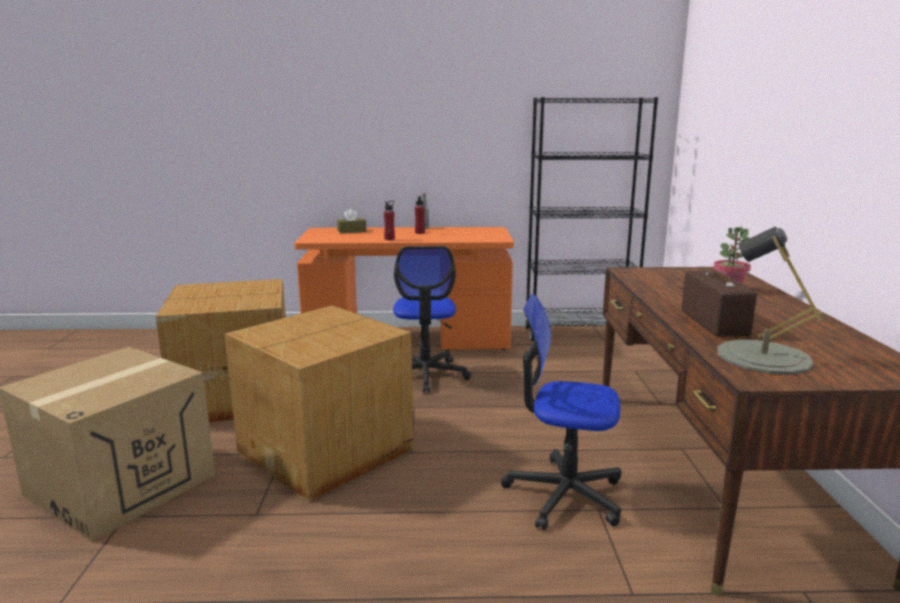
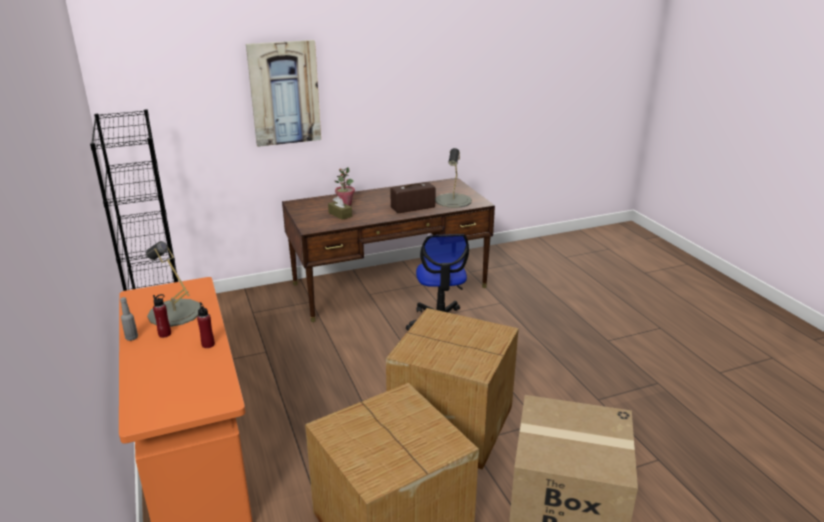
camera: 110 degrees left, 10 degrees up
brown tissue box [337,209,366,234] -> brown tissue box moved to [328,196,352,220]
office chair [393,246,472,393] -> none
none -> grey table lamp [146,241,200,327]
none -> picture [246,40,321,147]

